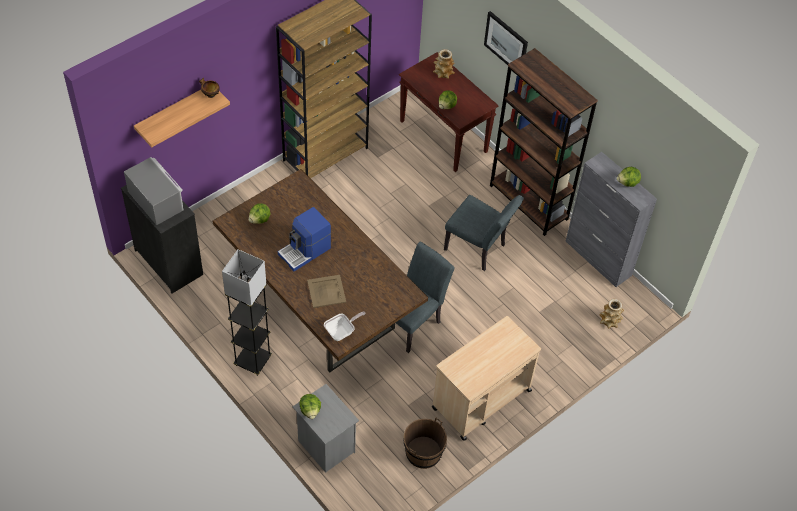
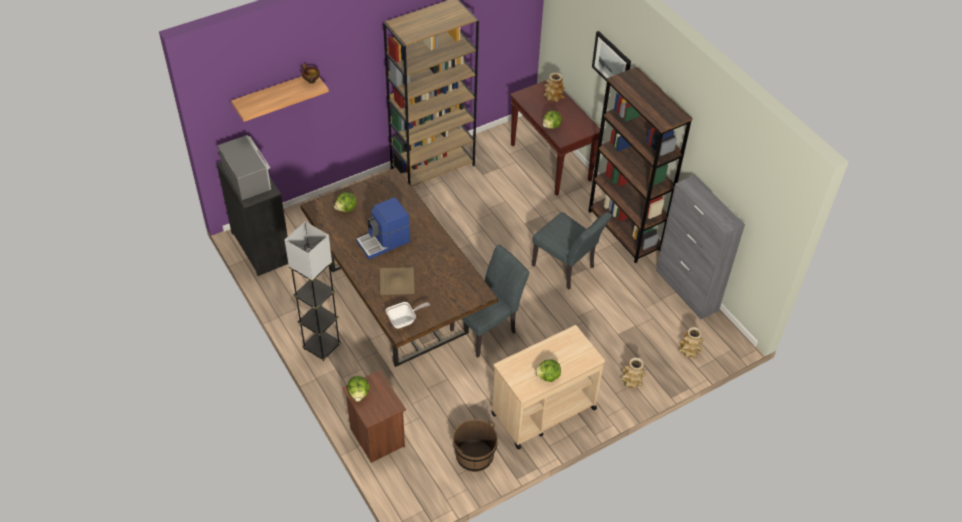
camera: 10 degrees right, 5 degrees down
grey nightstand [293,384,359,473] -> brown nightstand [342,370,406,463]
lettuce [617,167,641,187] -> lettuce moved to [534,359,561,382]
none -> vase [620,357,646,390]

